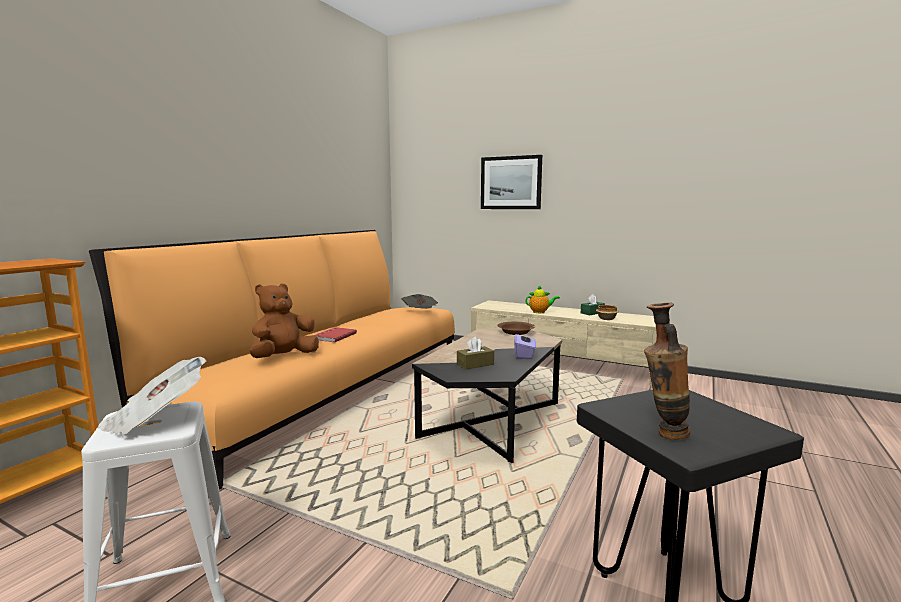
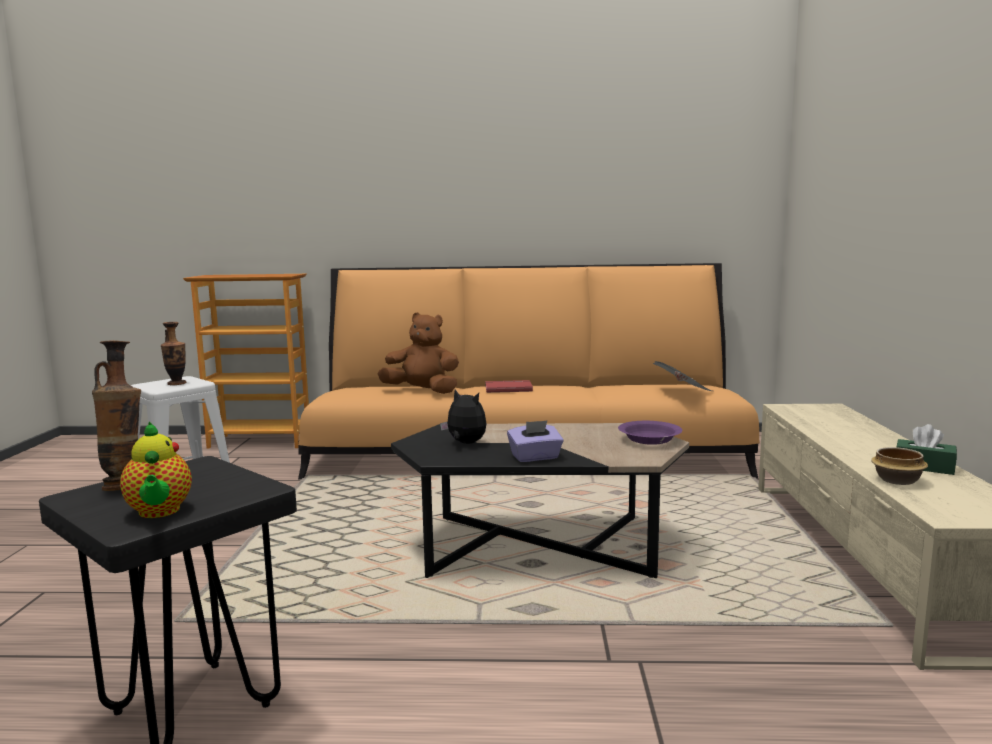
camera: 65 degrees right, 0 degrees up
newspaper [98,357,206,436] -> vase [161,322,186,385]
brown tissue box [457,337,494,370] -> plush toy [440,389,486,444]
picture [481,155,542,209] -> none
brown bowl [497,322,535,335] -> purple bowl [618,421,682,445]
teapot [525,286,560,313] -> teapot moved to [120,422,192,518]

